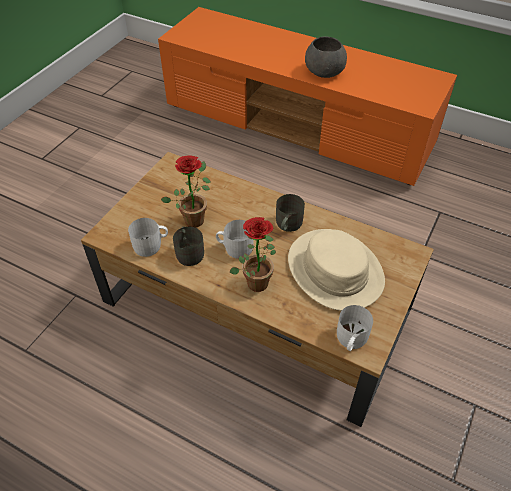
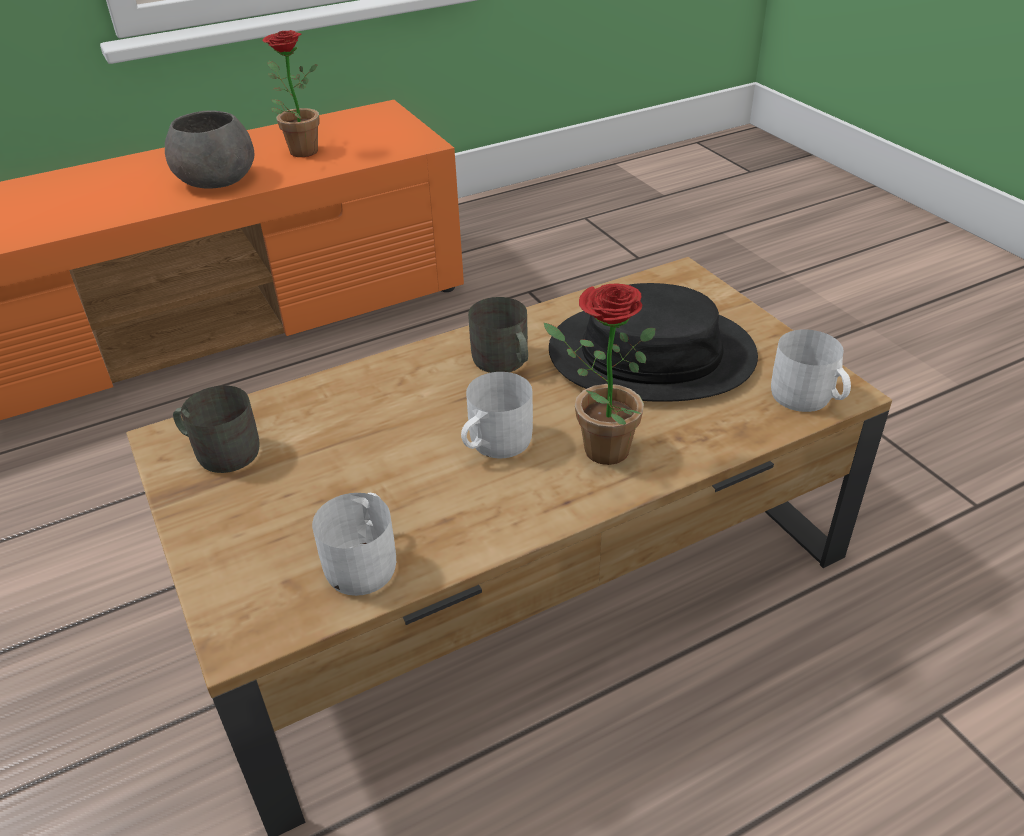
camera: 55 degrees left, 10 degrees down
potted plant [161,156,211,228] -> potted plant moved to [263,30,320,157]
grey mug [173,227,204,266] -> grey mug moved to [173,385,260,473]
beige hat [288,229,385,311] -> black hat [549,283,758,402]

